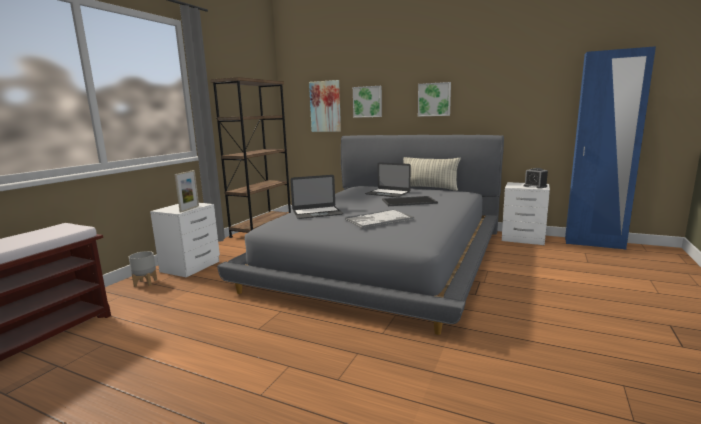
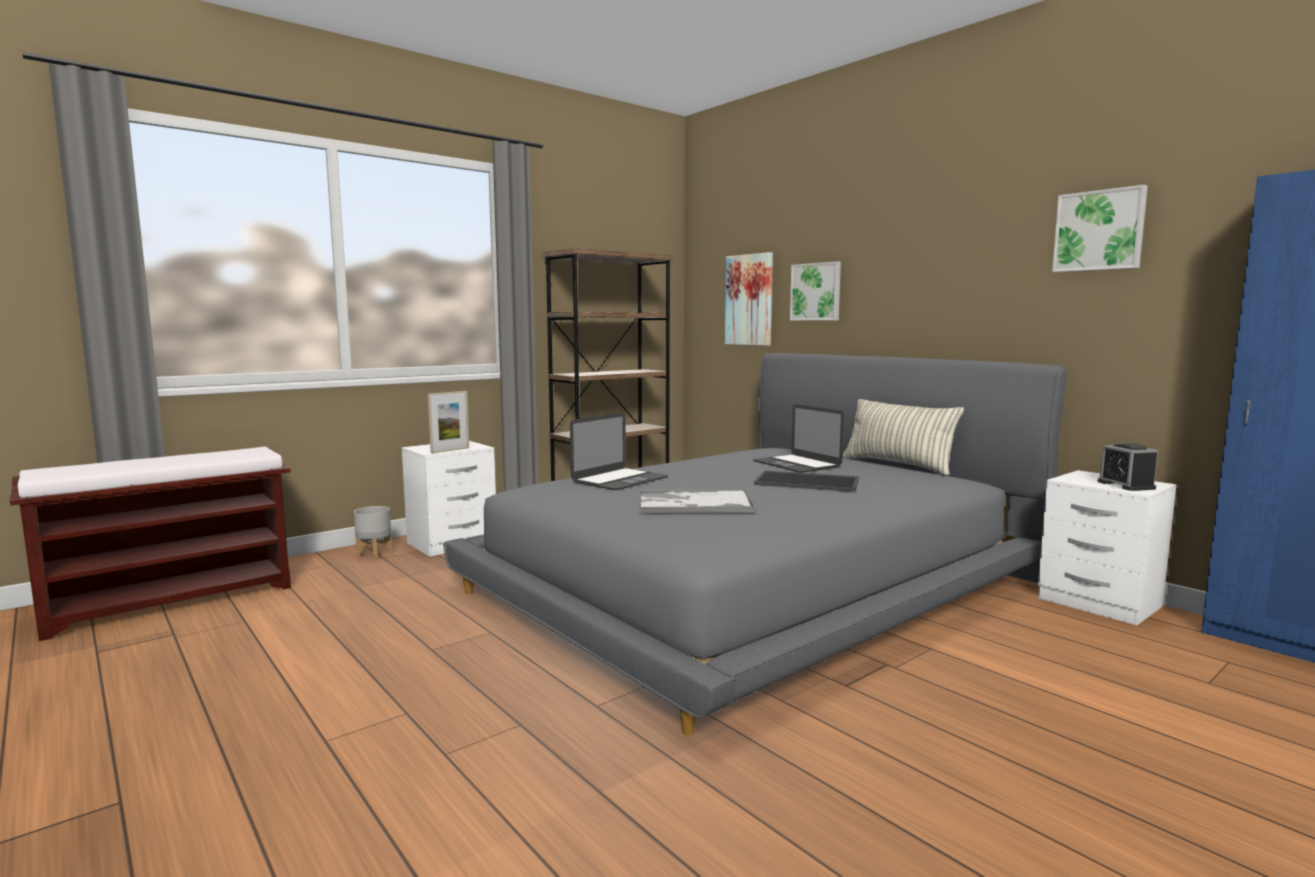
camera: 25 degrees right, 5 degrees down
laptop [290,175,343,219] -> laptop turned 60 degrees counterclockwise [570,413,668,490]
picture [418,82,451,117] -> picture moved to [1052,185,1148,272]

